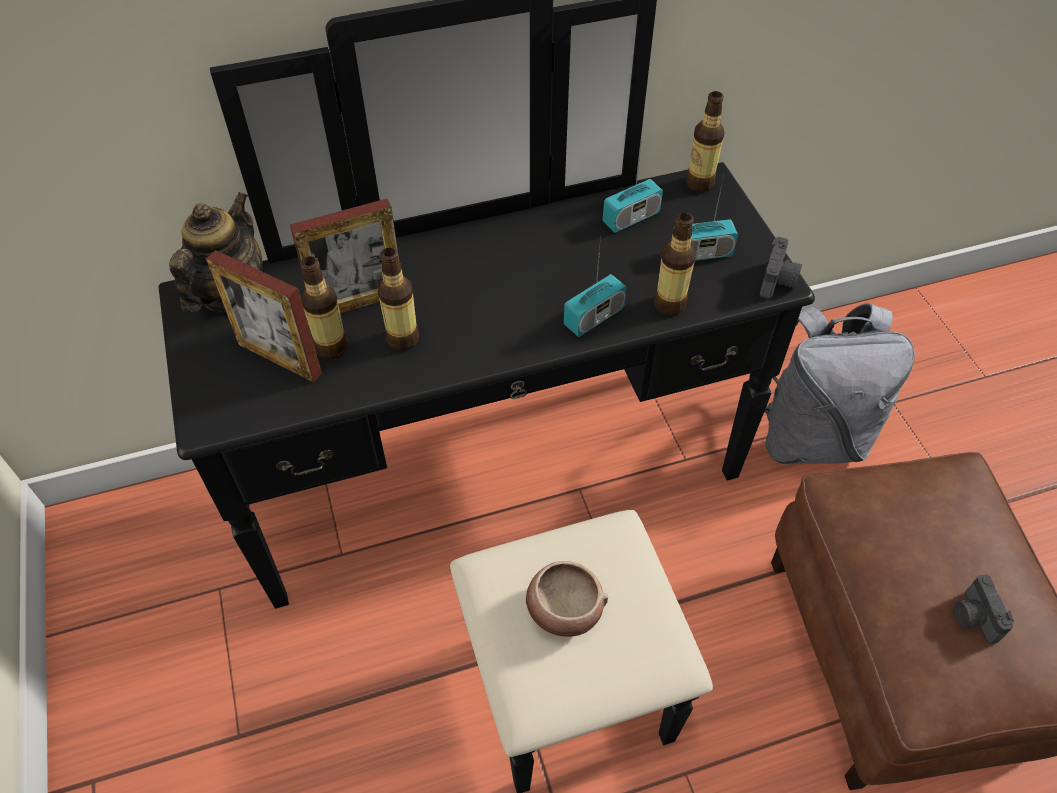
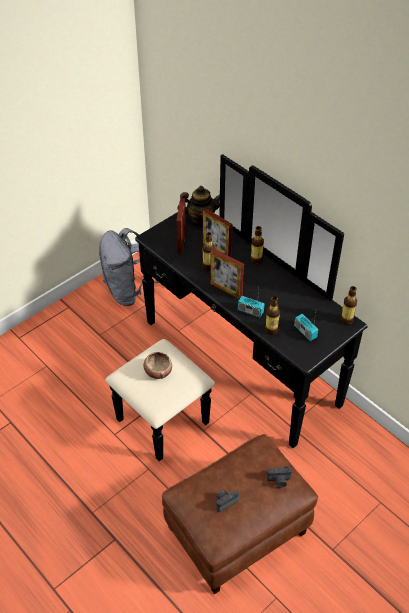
camera: 65 degrees right, 5 degrees down
bottle [301,256,348,359] -> bottle moved to [250,226,264,264]
radio [603,138,663,233] -> none
camera [760,237,802,299] -> camera moved to [267,466,292,488]
grey backpack [764,303,915,465] -> grey backpack moved to [99,228,159,306]
none -> picture frame [210,249,244,299]

